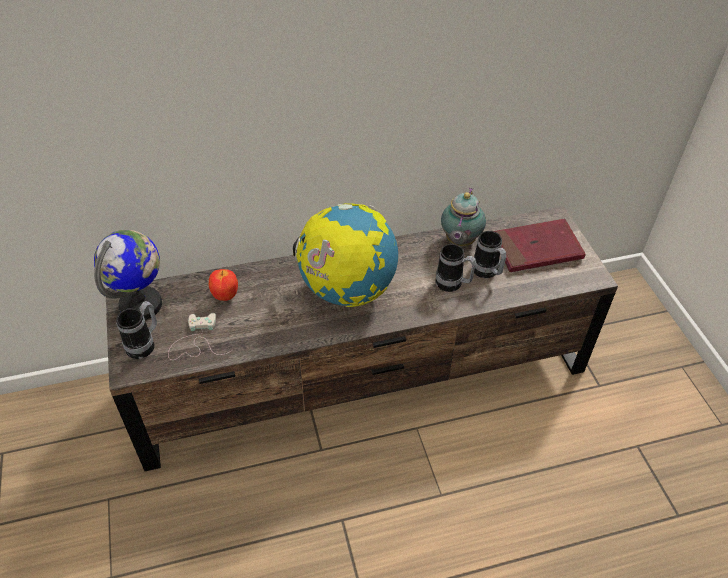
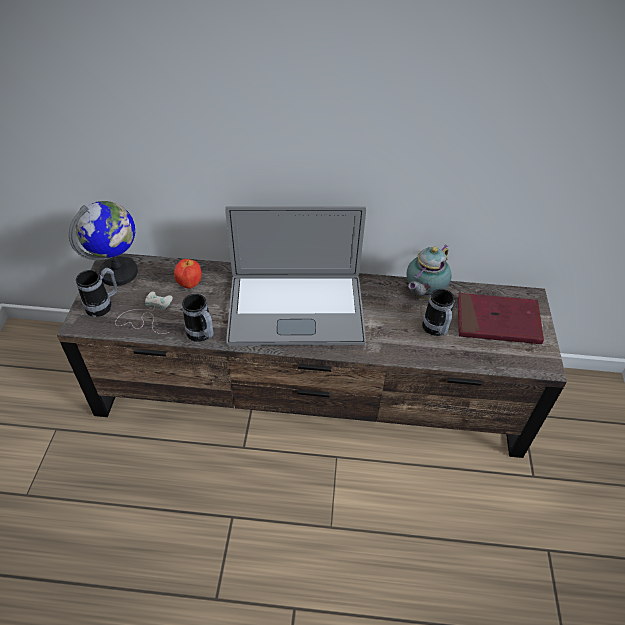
camera: 20 degrees right, 0 degrees up
globe [293,203,398,307] -> laptop [225,206,366,346]
mug [435,244,476,292] -> mug moved to [182,294,214,342]

